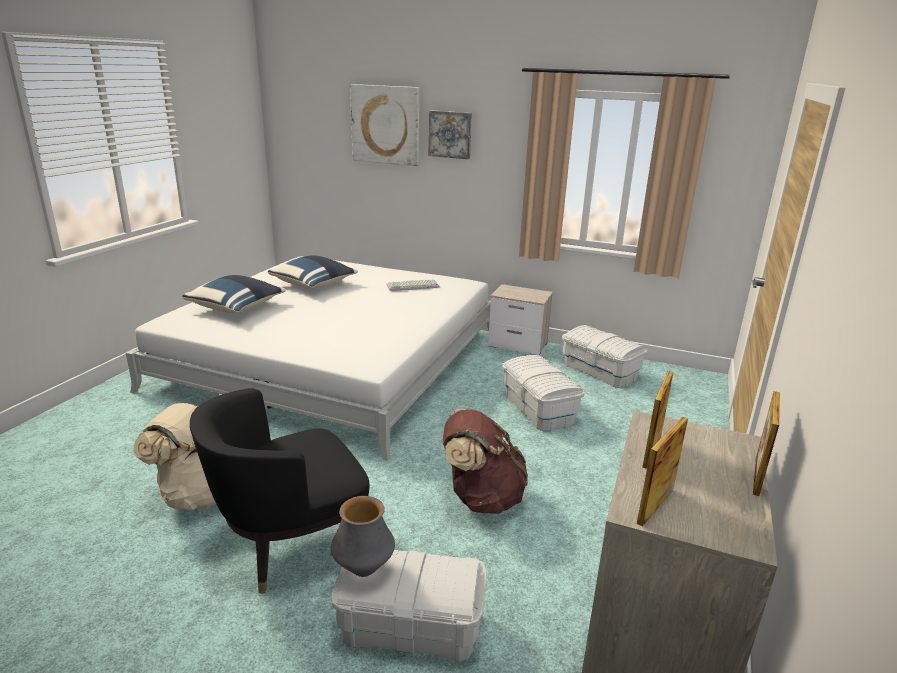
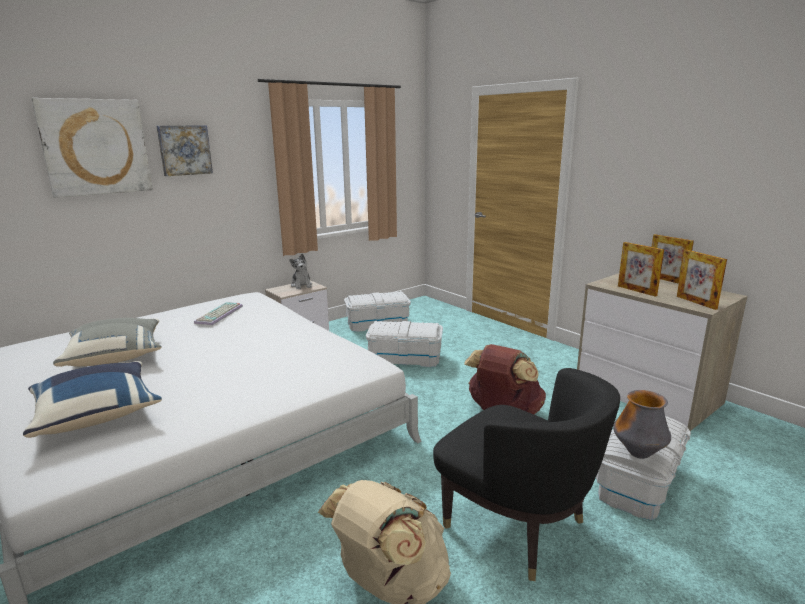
camera: 60 degrees left, 5 degrees down
black armchair [190,388,369,593] -> black armchair turned 45 degrees counterclockwise [433,368,620,581]
blue pillow [268,255,358,289] -> grey pillow [53,318,162,367]
none -> plush toy [289,254,312,289]

